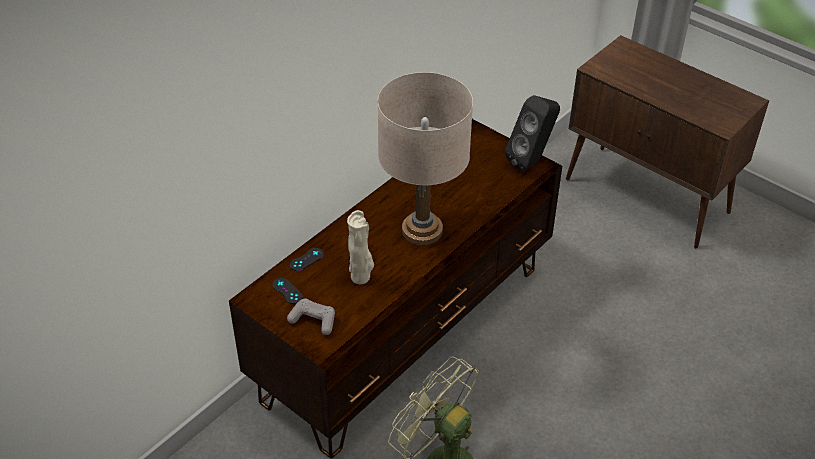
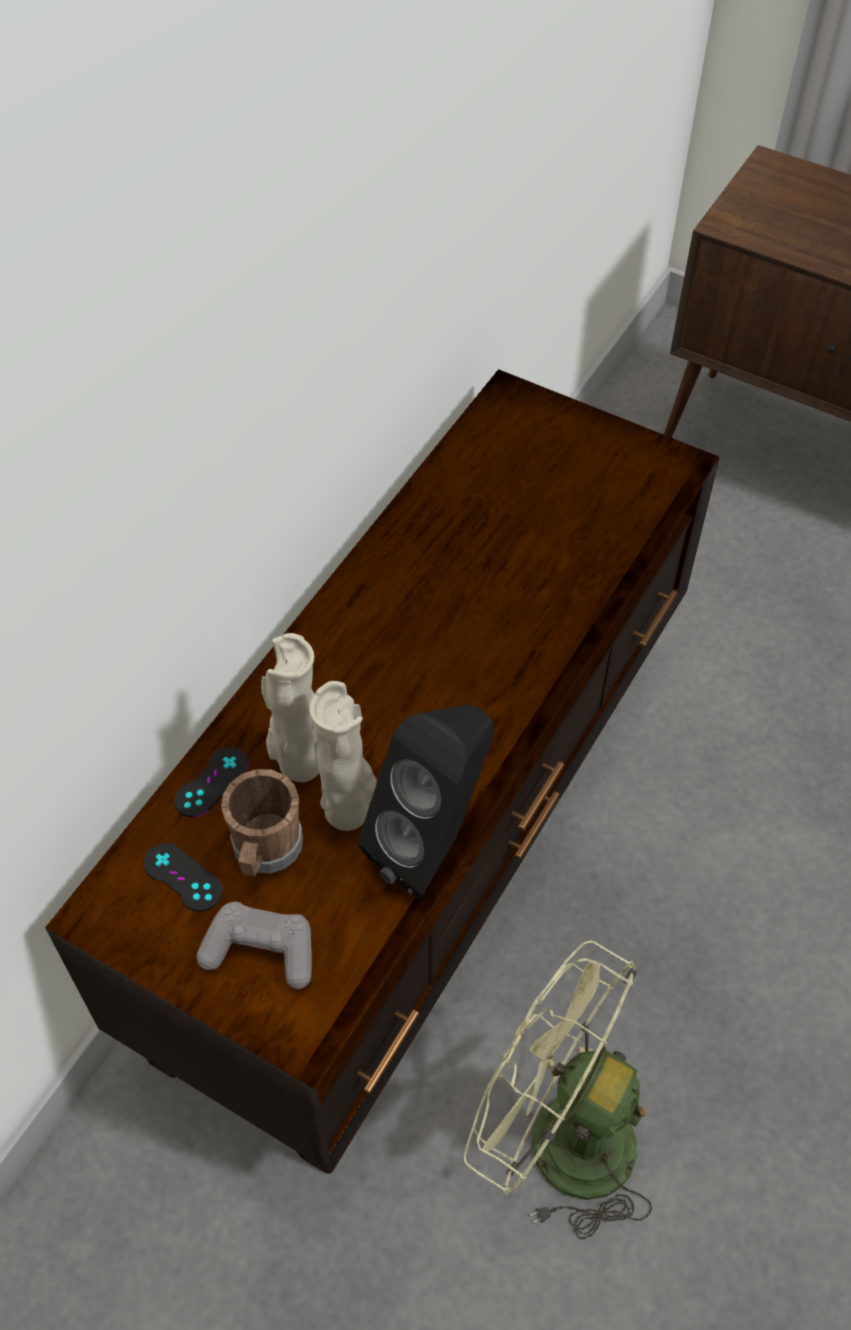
camera: 10 degrees left, 10 degrees up
beige table lamp [377,72,473,245] -> none
black speaker [505,95,560,172] -> black speaker moved to [358,705,495,899]
none -> brown mug [221,769,303,876]
none -> beige vase [261,633,319,782]

